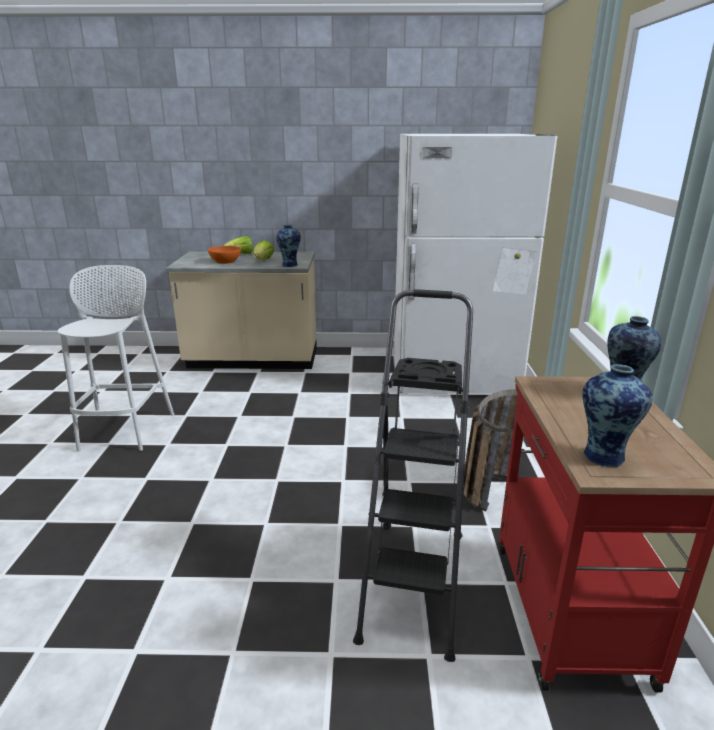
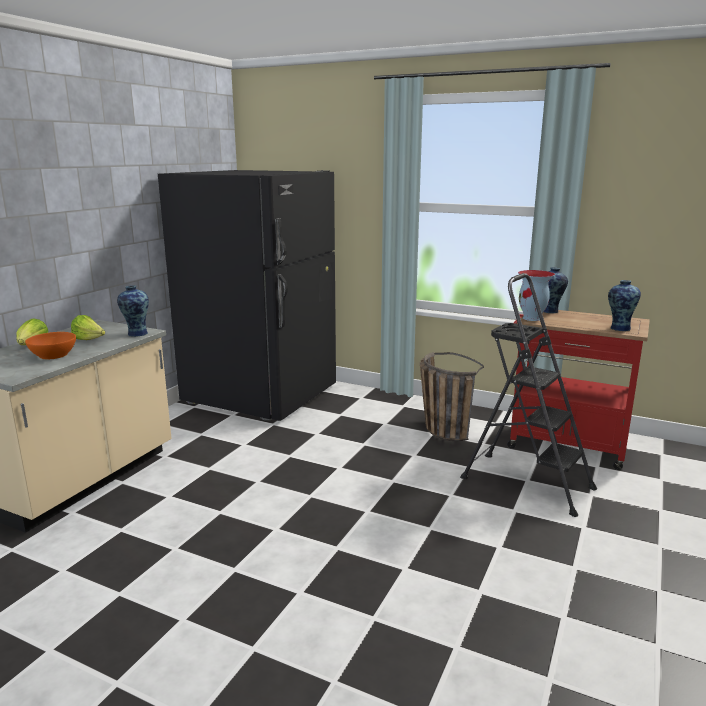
camera: 65 degrees left, 5 degrees down
white stool [57,265,174,451] -> none
white fridge [394,134,557,394] -> black fridge [158,170,336,421]
none -> vase [518,270,555,321]

